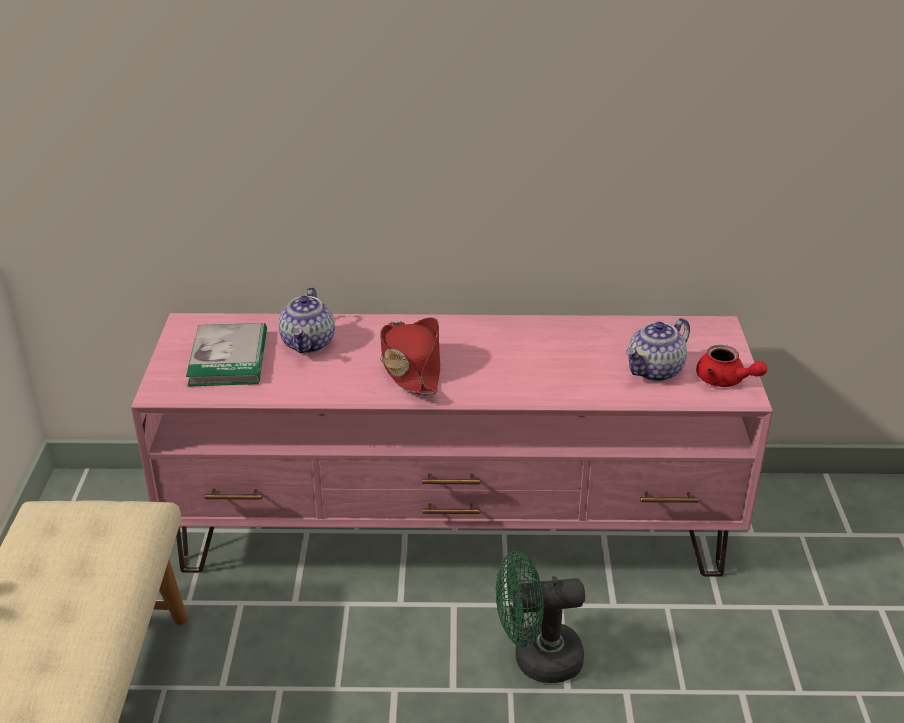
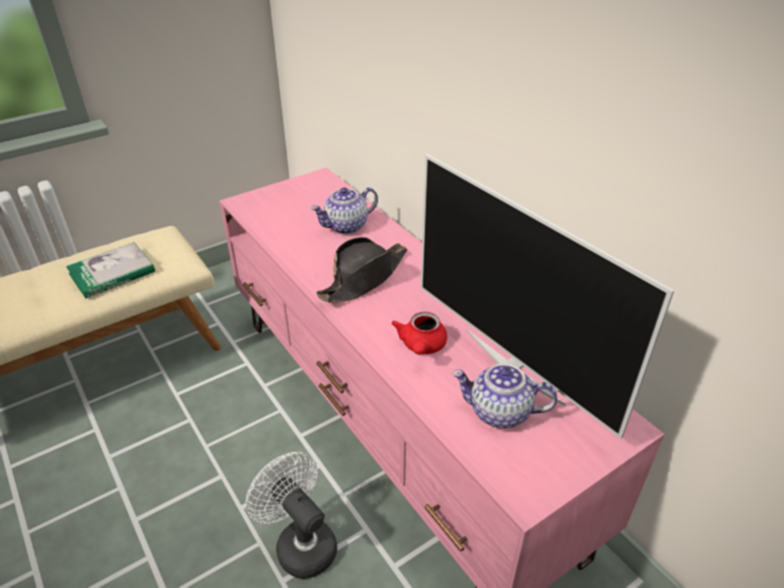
camera: 55 degrees right, 5 degrees up
book [186,323,267,386] -> book moved to [66,242,155,299]
red hat [380,317,440,396] -> black hat [316,237,407,302]
green fan [496,551,585,683] -> white fan [246,452,337,579]
red teapot [696,345,768,387] -> red teapot moved to [391,312,447,355]
none -> television [420,154,675,439]

